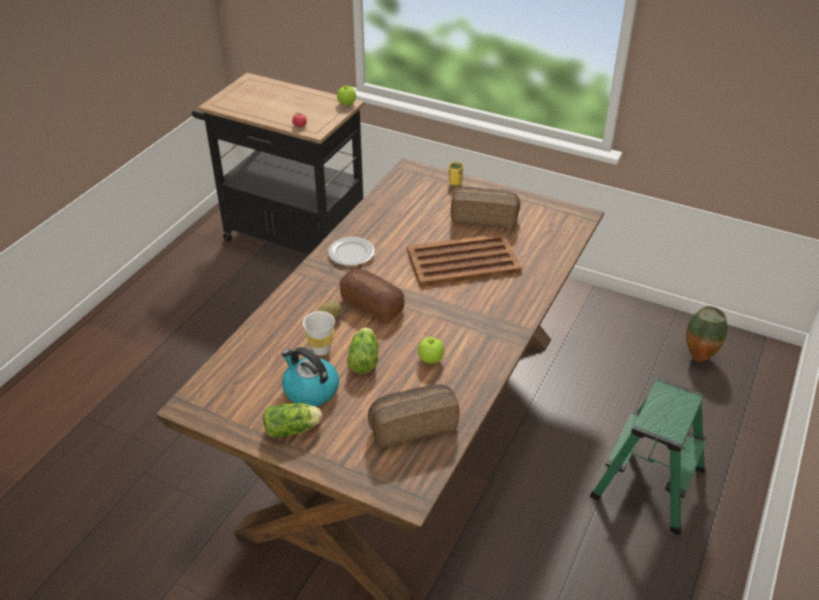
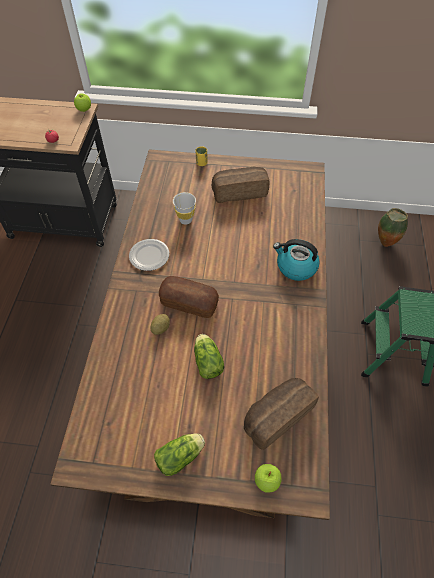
camera: 20 degrees left, 15 degrees up
kettle [282,347,339,407] -> kettle moved to [273,239,320,281]
white cup [303,311,335,356] -> white cup moved to [173,192,196,225]
brown tray [407,233,522,287] -> none
apple [418,337,444,364] -> apple moved to [255,464,281,493]

